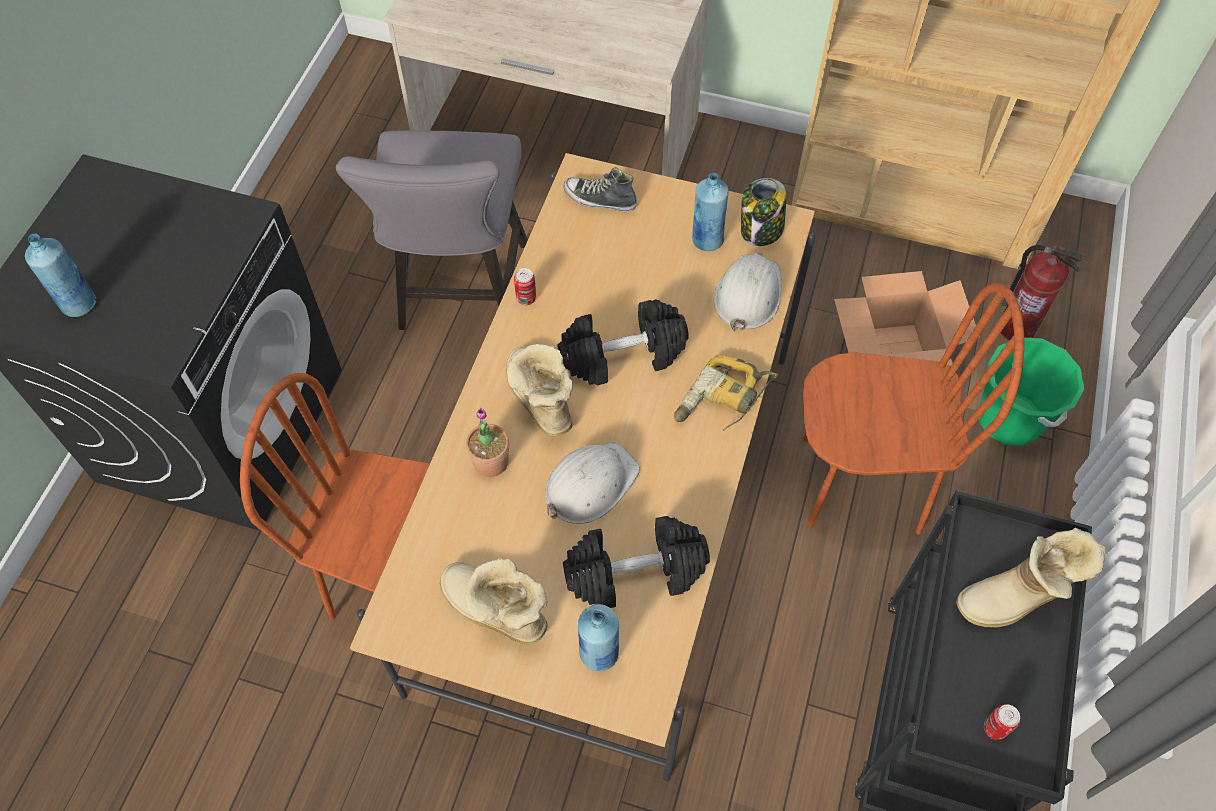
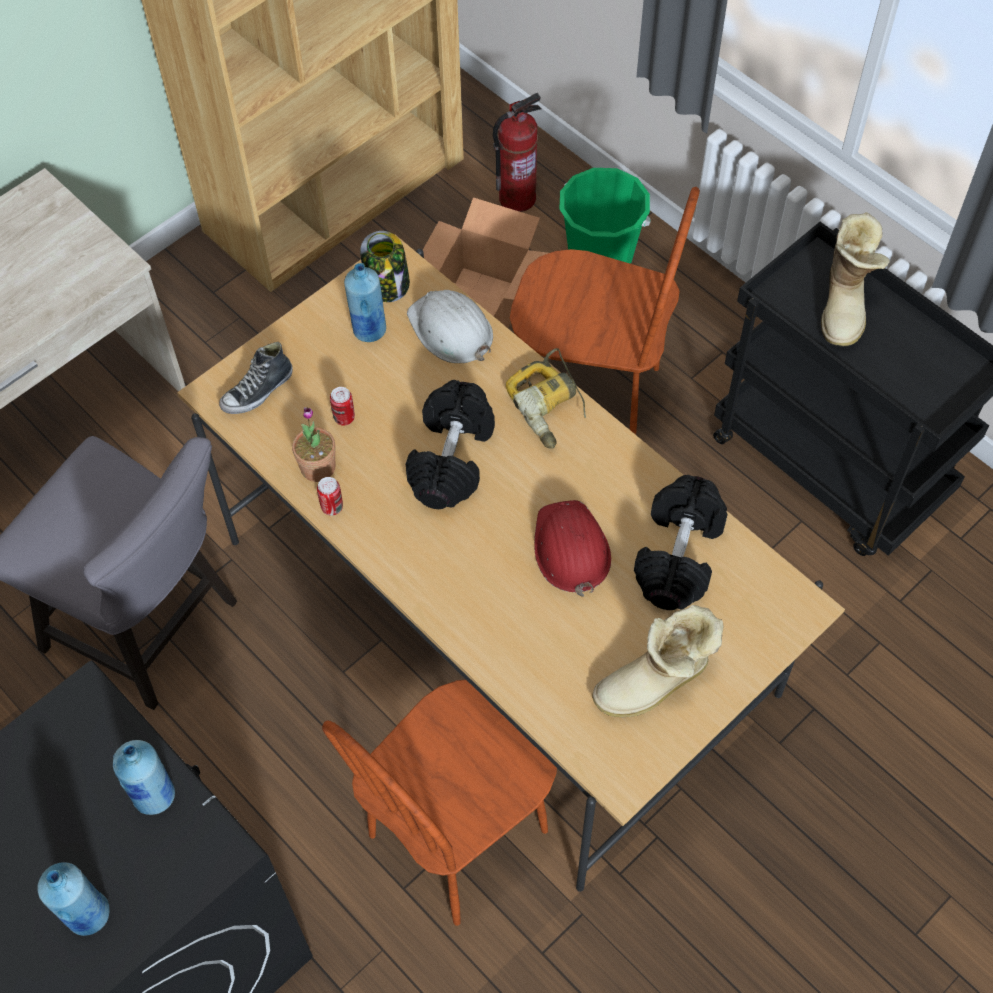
camera: 60 degrees left, 0 degrees up
potted plant [466,407,509,477] -> potted plant moved to [292,407,336,482]
boot [506,344,573,436] -> none
white hard hat [545,442,640,524] -> red hard hat [534,500,611,597]
blue bottle [578,604,619,672] -> blue bottle moved to [113,740,175,815]
brown chair [803,283,1024,535] -> brown chair turned 75 degrees clockwise [510,187,700,435]
can [984,704,1020,740] -> can moved to [330,387,355,426]

